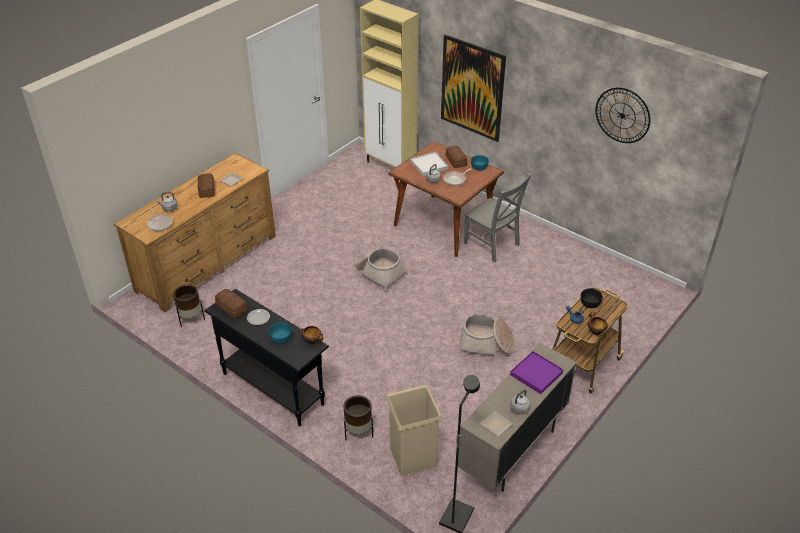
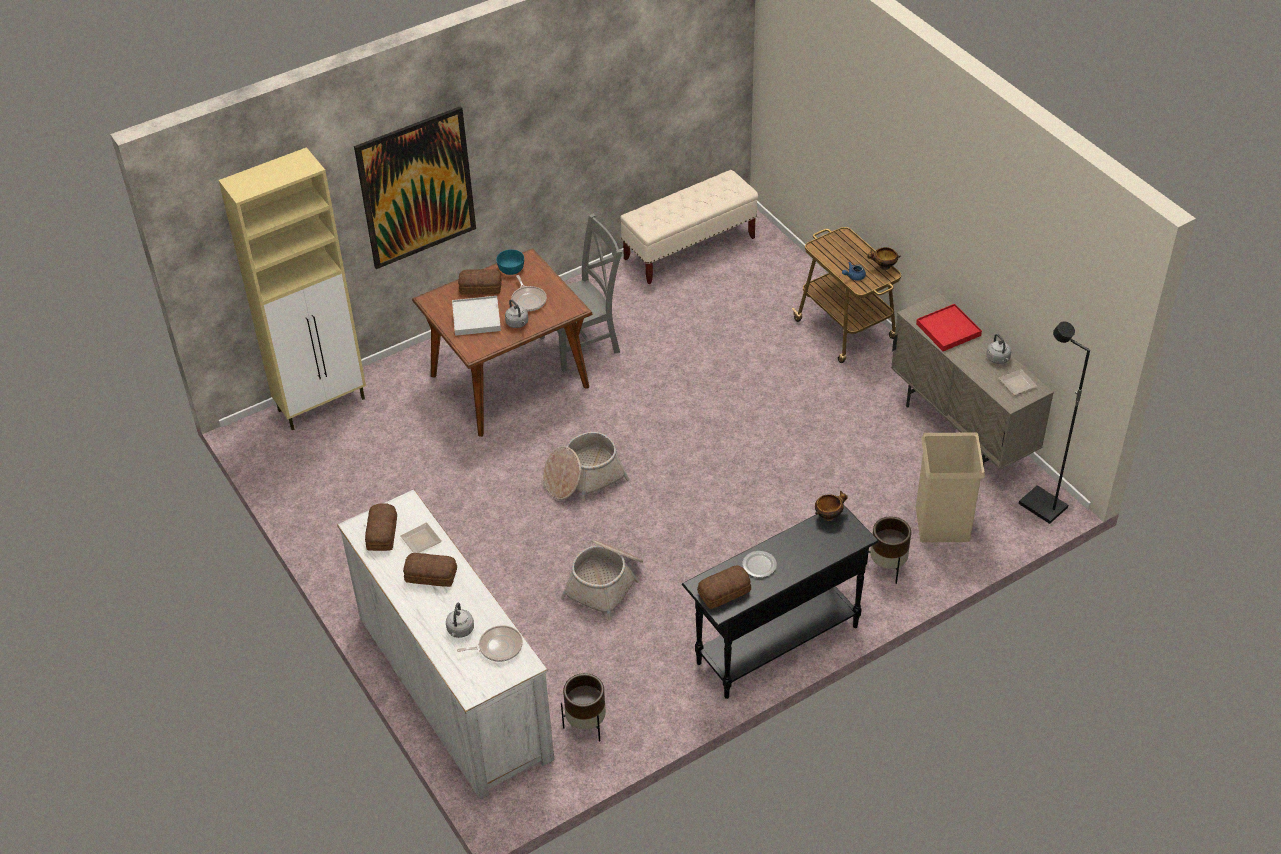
camera: 70 degrees left, 5 degrees up
brown dresser [114,153,276,312] -> white dresser [337,490,554,800]
turquoise bowl [268,322,292,344] -> none
basket [458,314,514,359] -> basket moved to [561,540,643,620]
purple tray [510,351,563,394] -> red tray [916,304,982,351]
black bowl [581,288,603,308] -> none
wall clock [595,88,650,143] -> none
none -> bread [365,503,397,551]
none -> beige bench [620,170,758,284]

